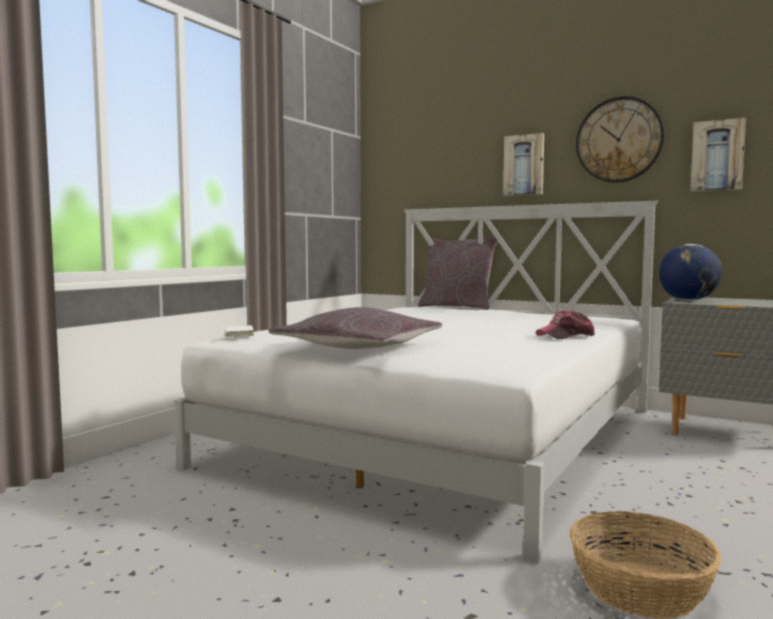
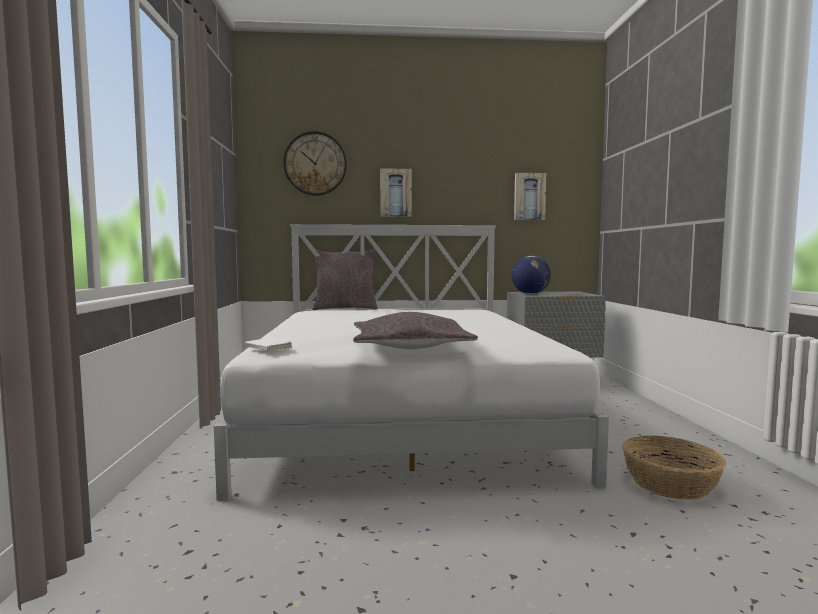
camera: 35 degrees left, 0 degrees up
cap [536,310,595,339] -> none
wall clock [576,96,664,183] -> wall clock moved to [283,131,347,196]

